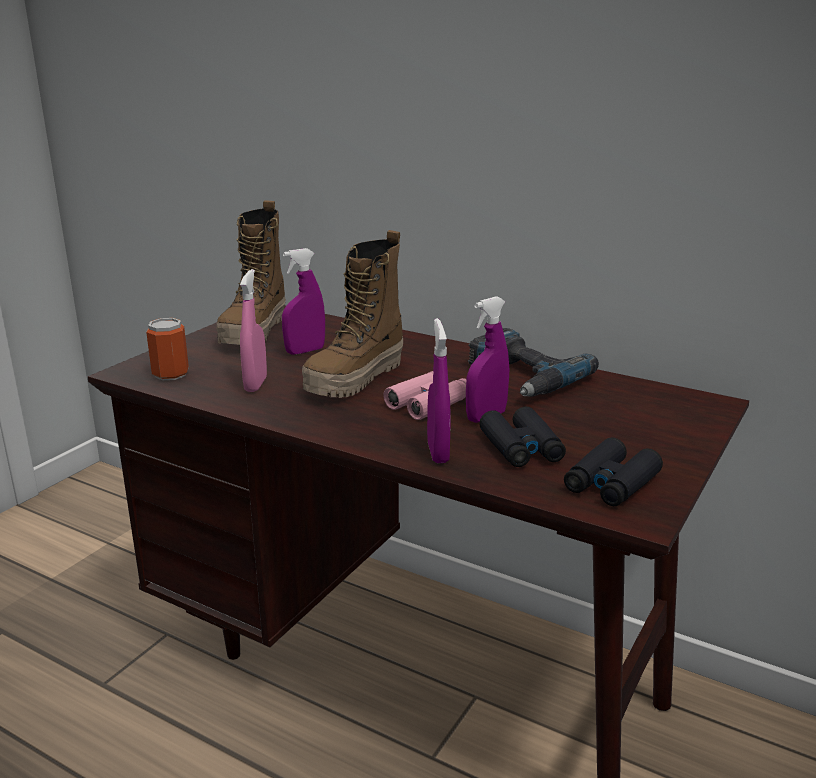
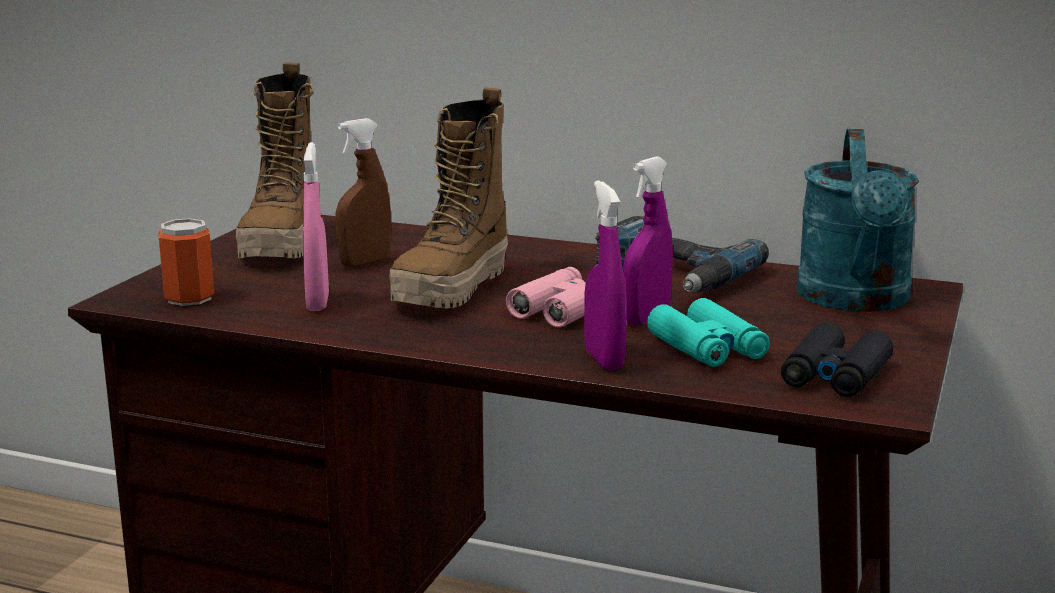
camera: 10 degrees left, 5 degrees down
purple spray bottle [282,248,325,355] -> brown spray bottle [335,118,391,267]
black binoculars [479,407,566,467] -> turquoise binoculars [647,298,770,367]
none -> turquoise watering can [797,129,919,312]

